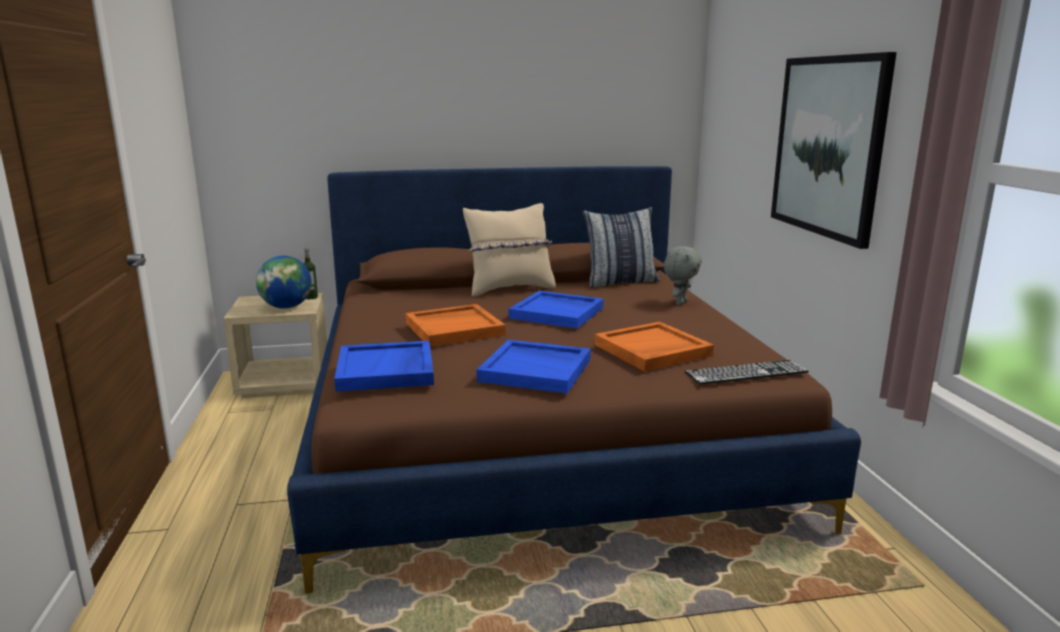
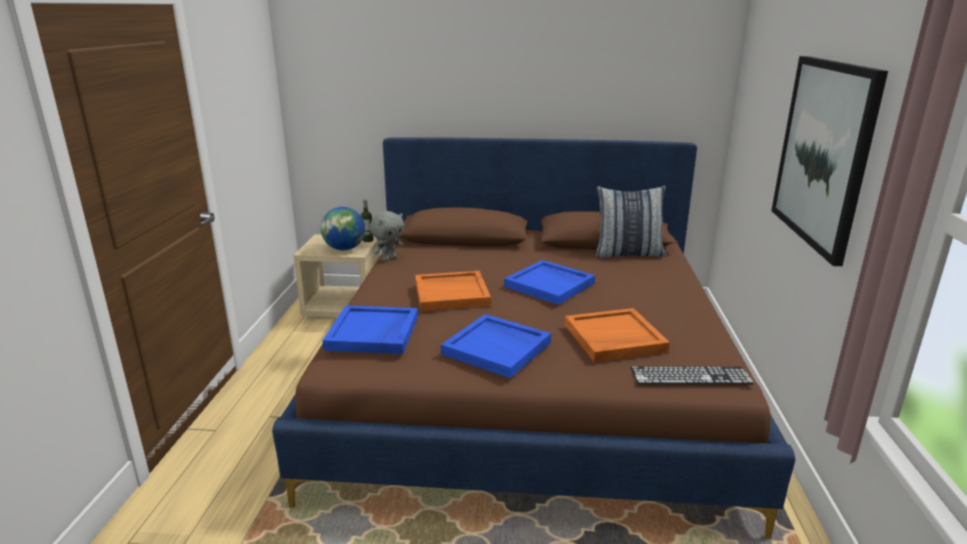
camera: 15 degrees right, 5 degrees up
beige pillow [463,203,556,297] -> none
grey plush toy [664,246,702,306] -> grey plush toy moved to [370,211,404,261]

